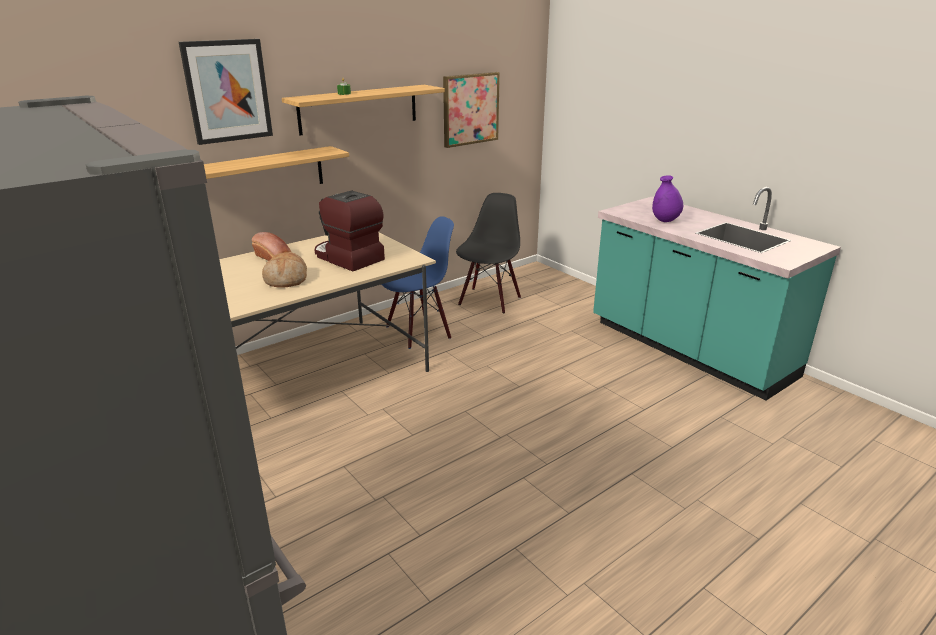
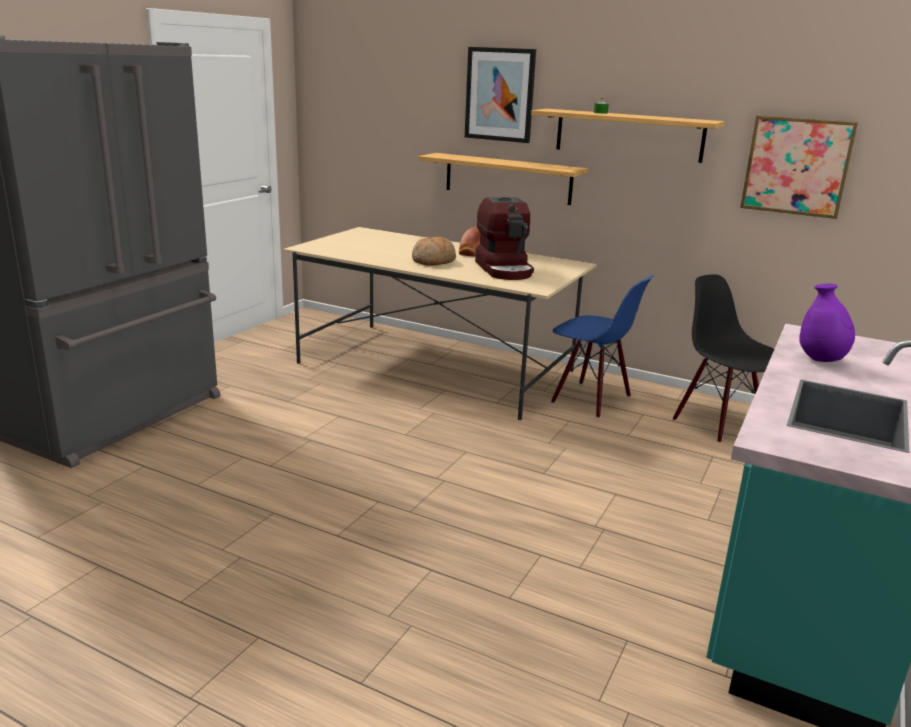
camera: 65 degrees right, 5 degrees down
coffee machine [315,190,385,271] -> coffee machine turned 150 degrees clockwise [475,197,534,280]
black chair [456,193,521,314] -> black chair turned 120 degrees counterclockwise [673,274,774,442]

